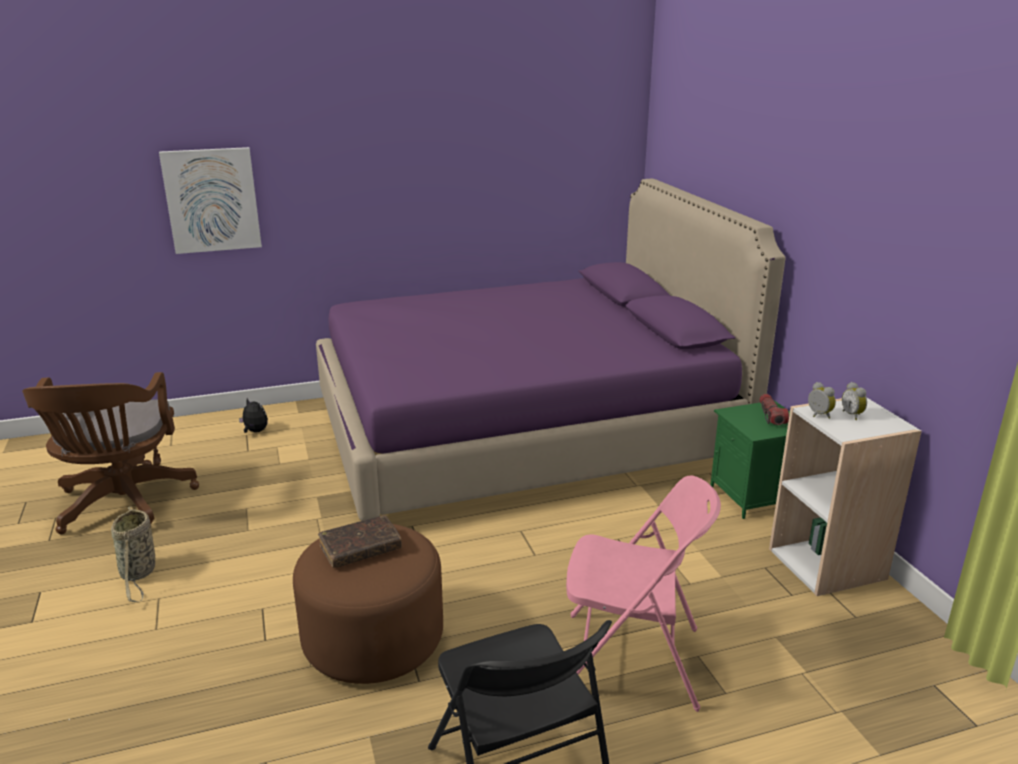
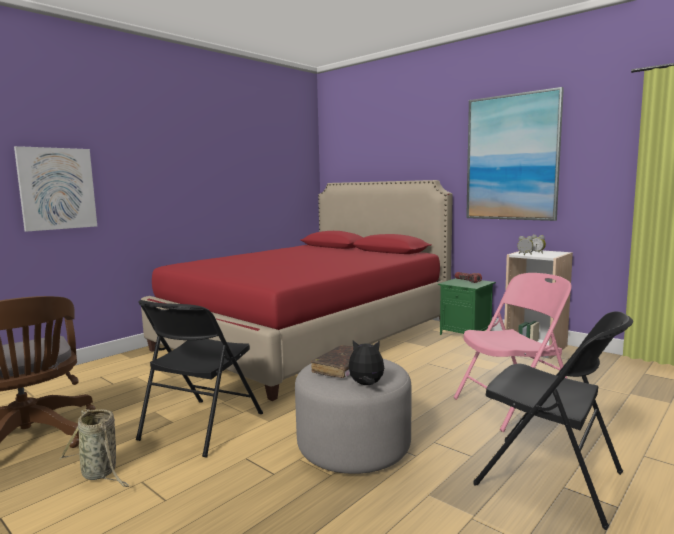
camera: 30 degrees left, 15 degrees down
plush toy [239,398,268,433] -> plush toy moved to [344,340,384,385]
brown ottoman [293,524,443,684] -> grey ottoman [295,359,411,474]
purple bed [316,179,785,521] -> red bed [141,180,453,401]
none -> black chair [136,300,263,458]
none -> picture [466,87,564,221]

